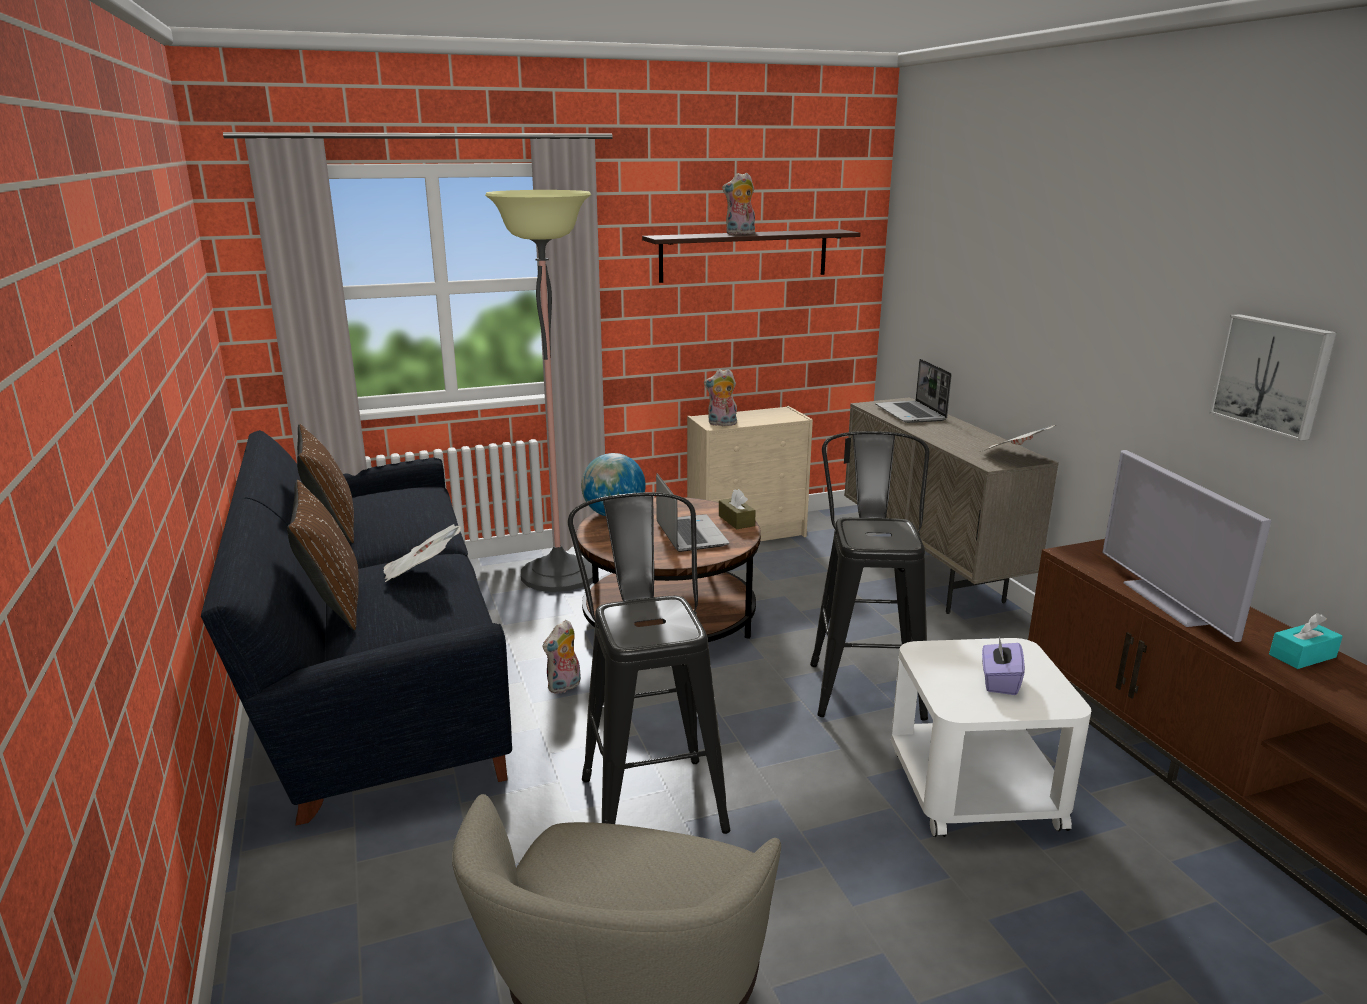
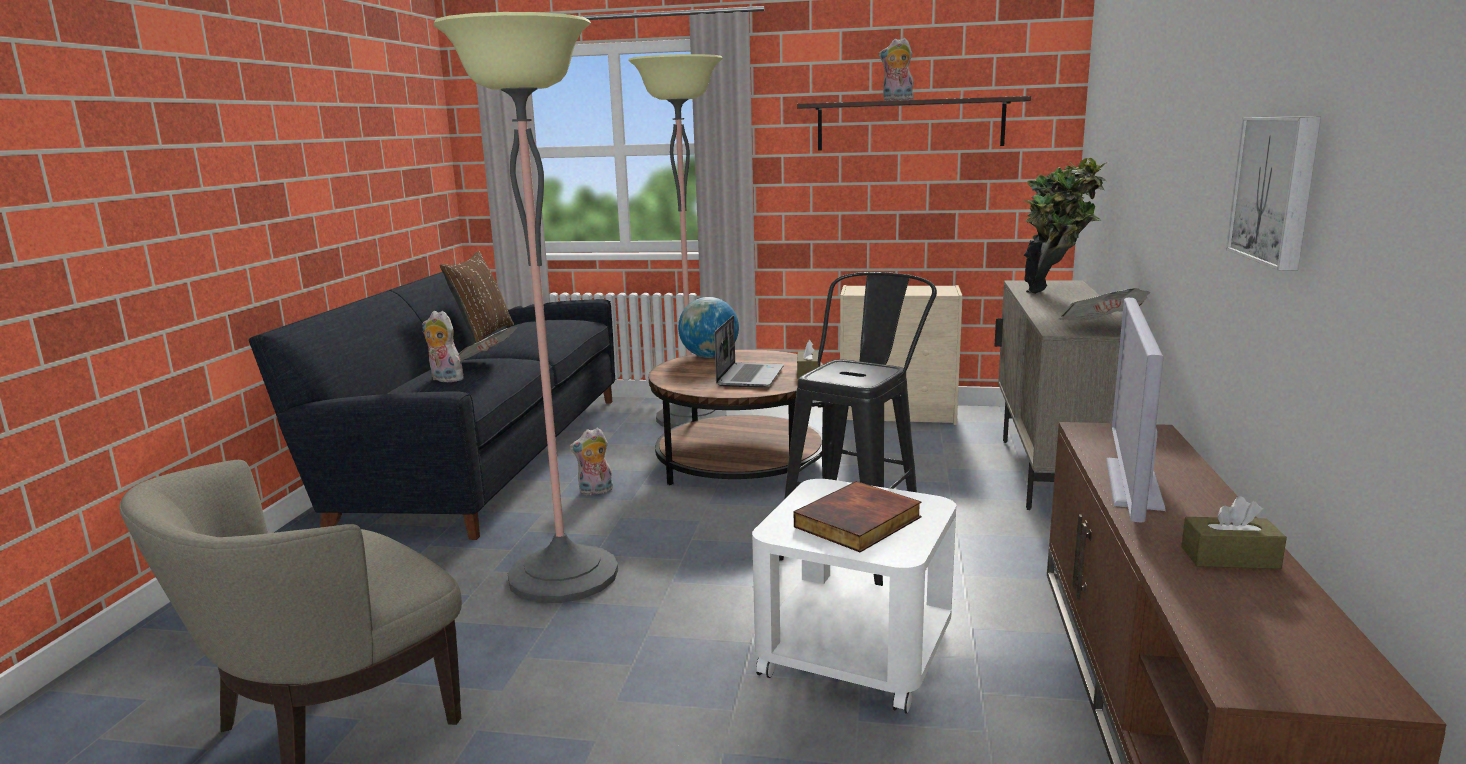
camera: 30 degrees right, 5 degrees down
brown pillow [287,480,359,630] -> none
black stool [568,492,730,834] -> floor lamp [434,12,618,603]
plush toy [704,369,737,426] -> plush toy moved to [422,311,465,382]
laptop [875,359,952,423] -> potted plant [1023,158,1108,294]
purple tissue box [982,636,1025,695] -> book [794,481,922,552]
turquoise tissue box [1269,613,1343,669] -> brown tissue box [1181,496,1287,569]

